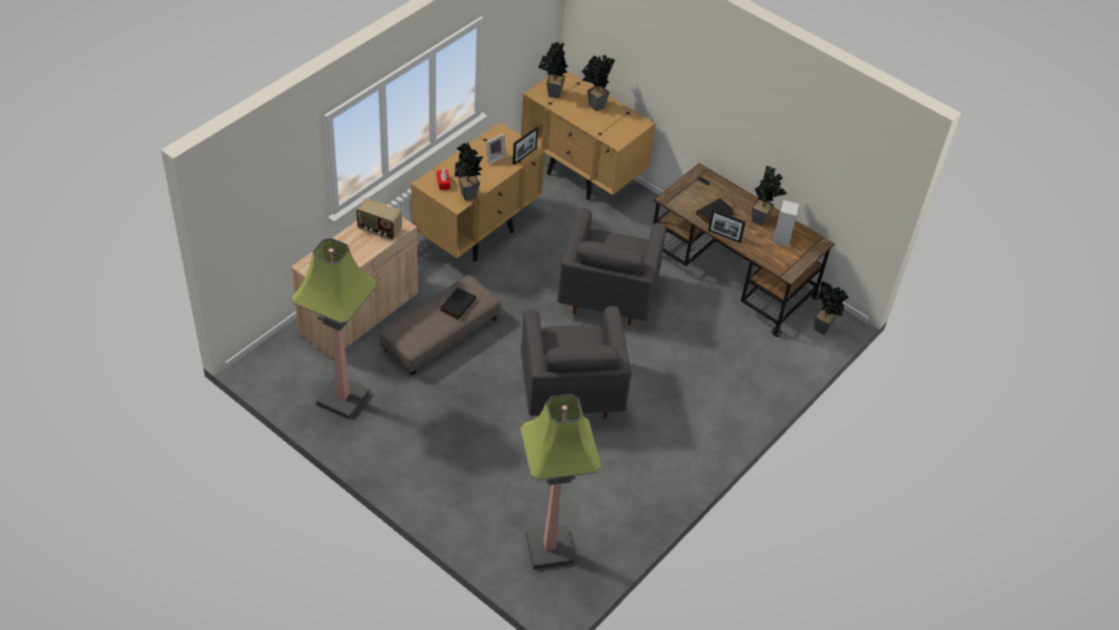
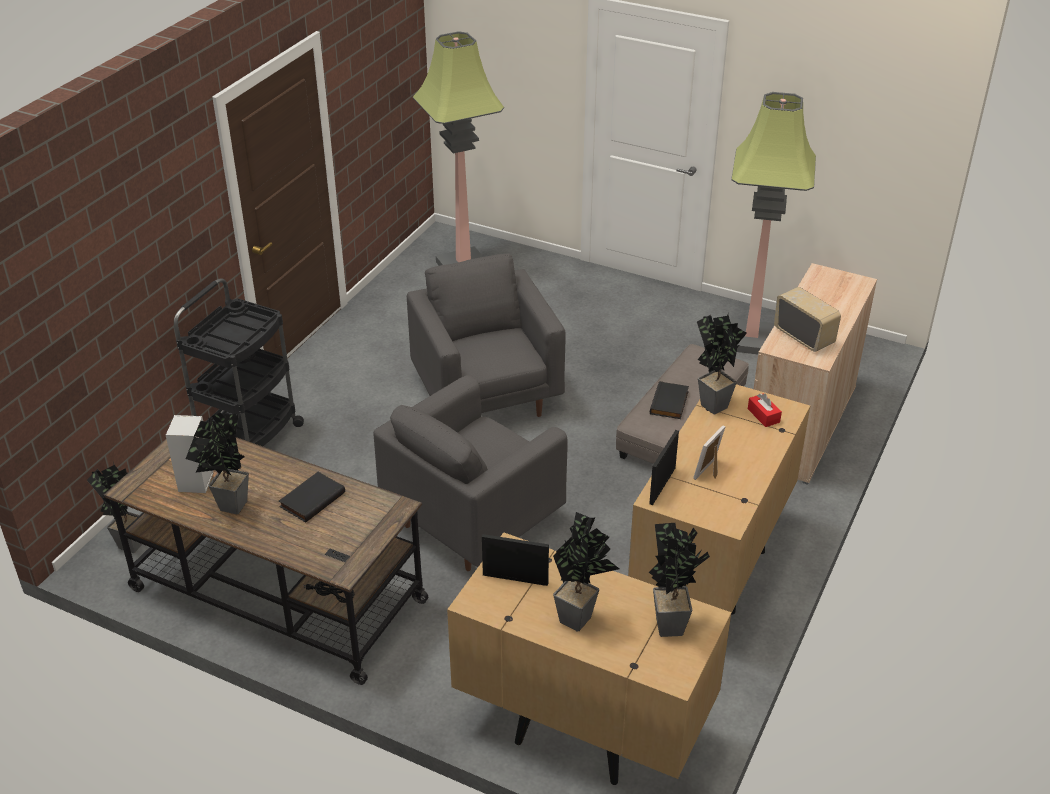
camera: 170 degrees right, 10 degrees down
radio [356,199,402,240] -> radio turned 45 degrees clockwise [774,287,841,352]
grey armchair [557,208,666,326] -> grey armchair turned 135 degrees counterclockwise [374,375,568,571]
picture frame [708,209,745,243] -> picture frame moved to [482,534,549,586]
none -> black cart [174,278,304,446]

